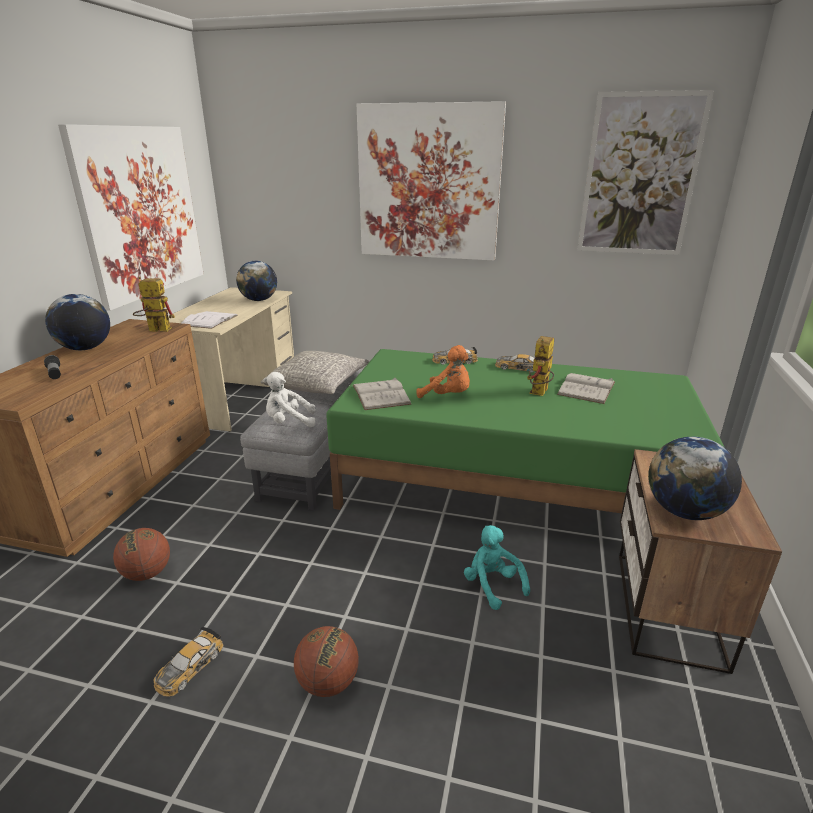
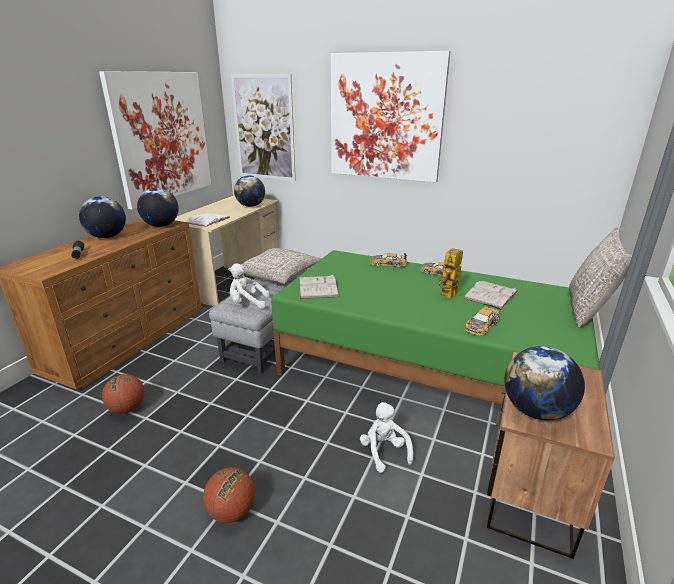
camera: 10 degrees right, 0 degrees up
toy robot [133,277,175,332] -> globe [137,188,179,227]
toy car [153,626,223,697] -> toy car moved to [465,303,501,336]
orange plush toy [416,345,470,398] -> none
turquoise plush toy [464,525,530,610] -> white plush toy [360,402,413,473]
picture [577,90,714,255] -> picture moved to [231,74,296,181]
none -> grey pillow [569,227,632,328]

